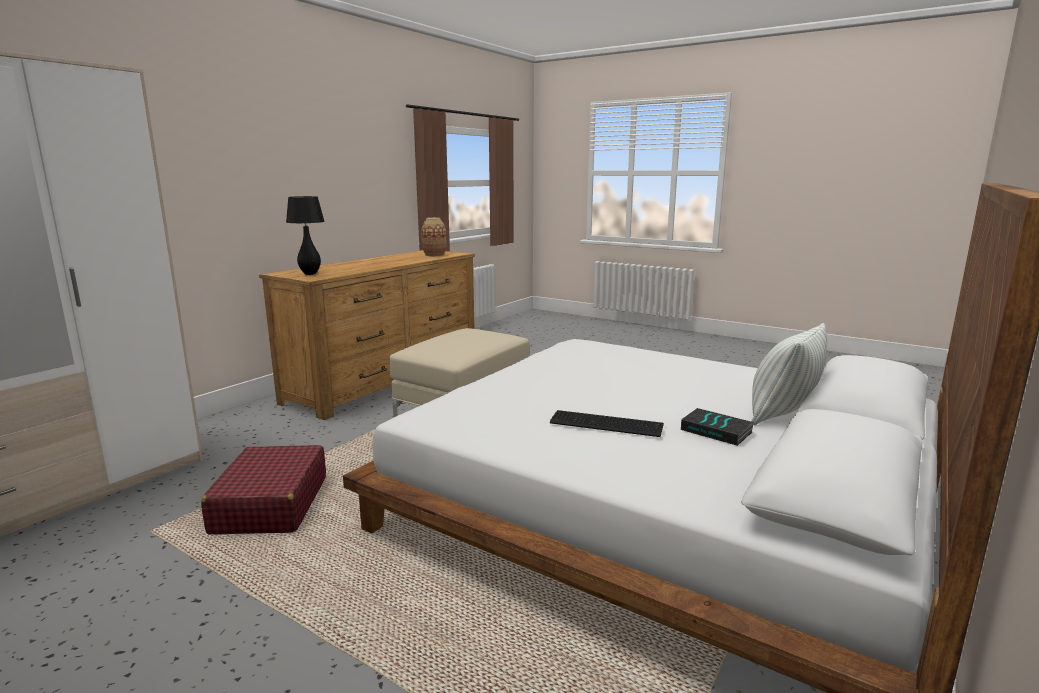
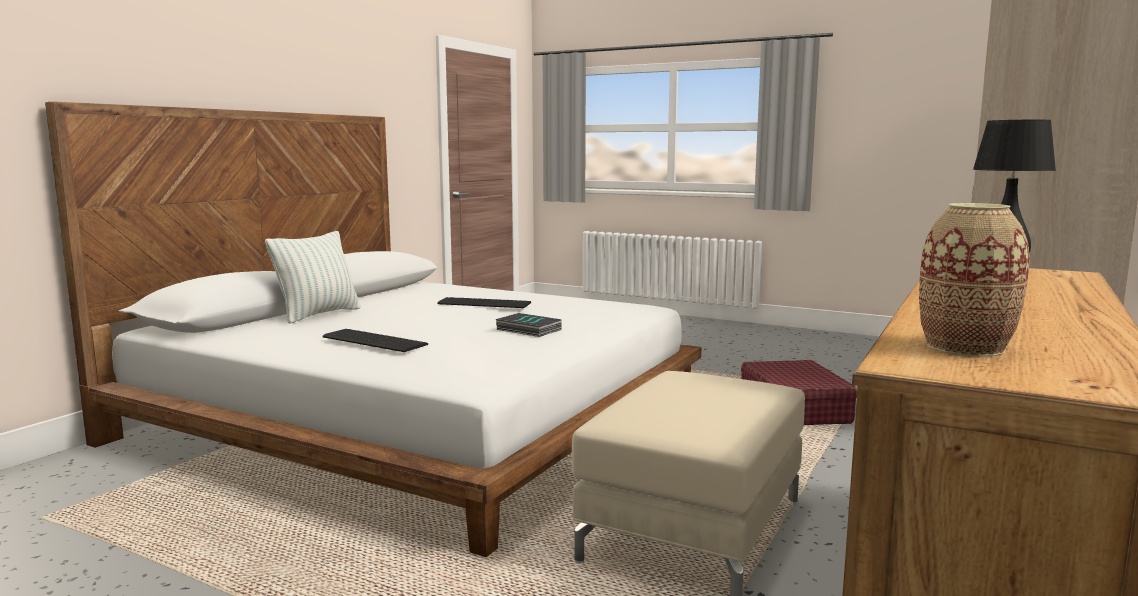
camera: 175 degrees right, 5 degrees down
book [681,408,755,446] -> book moved to [495,313,562,337]
none -> keyboard [323,329,428,352]

